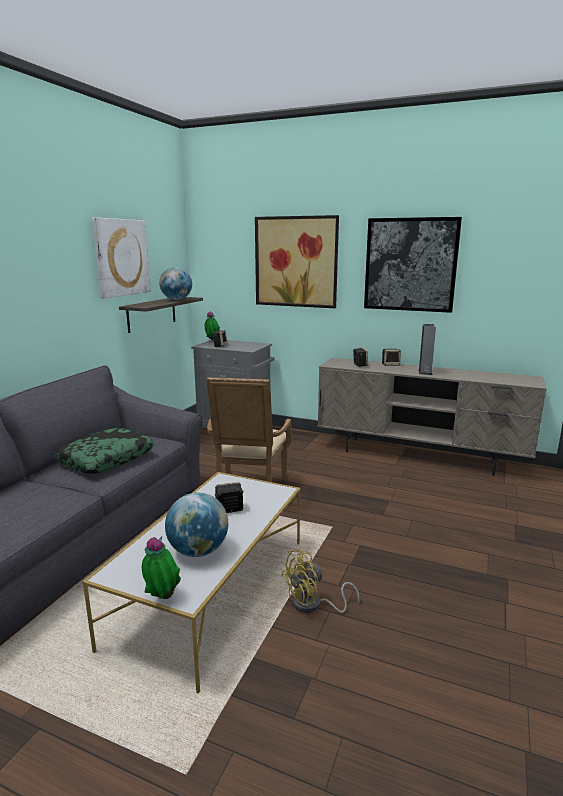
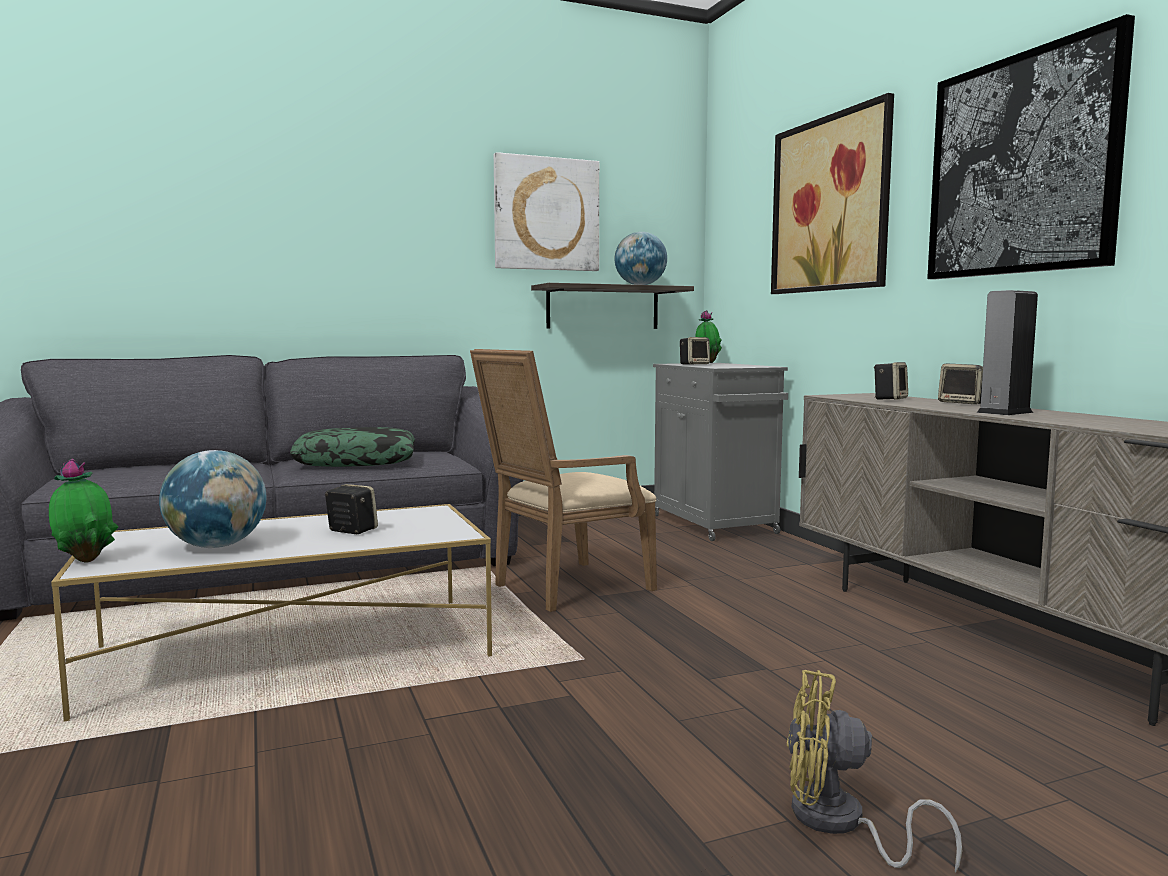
camera: 45 degrees right, 10 degrees down
yellow fan [281,549,360,613] -> yellow fan moved to [787,670,962,873]

